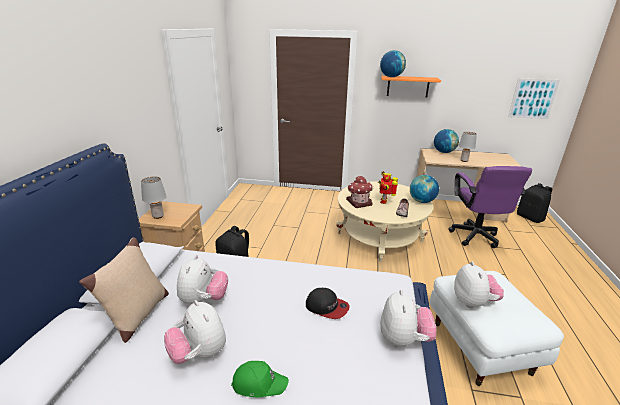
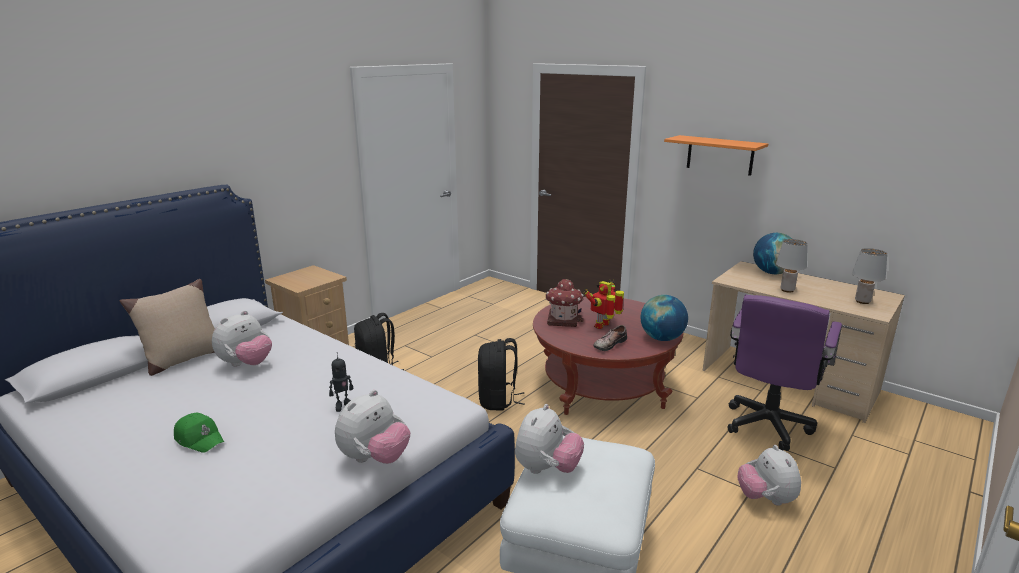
camera: 30 degrees right, 5 degrees down
grey table lamp [141,177,167,219] -> grey table lamp moved to [852,248,887,304]
plush toy [164,300,226,364] -> plush toy moved to [737,445,801,506]
cap [306,288,350,319] -> toy robot [329,352,353,412]
beige coffee table [336,182,433,262] -> red coffee table [533,297,683,415]
globe [380,50,406,77] -> none
picture [508,78,560,119] -> none
black backpack [517,183,552,223] -> black backpack moved to [478,338,525,411]

